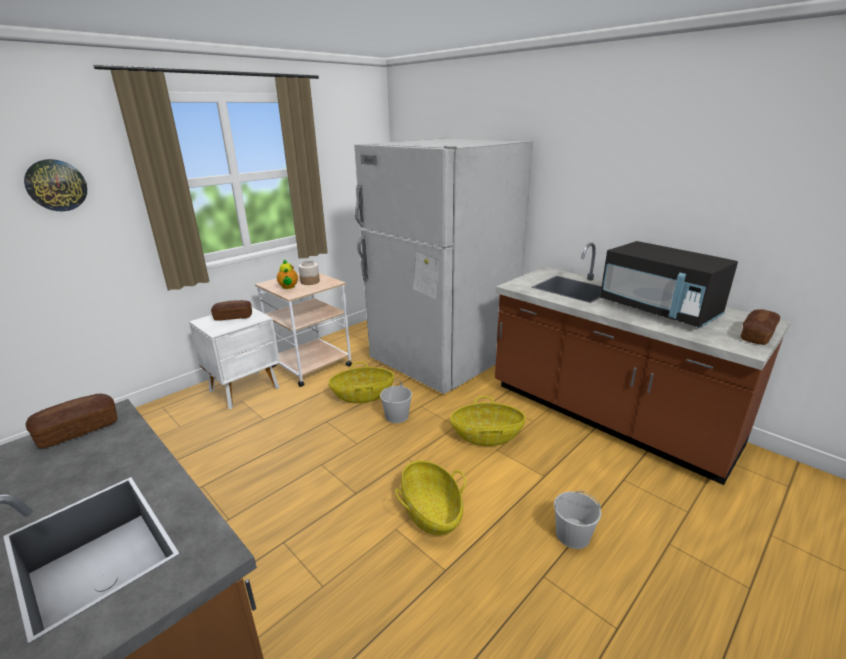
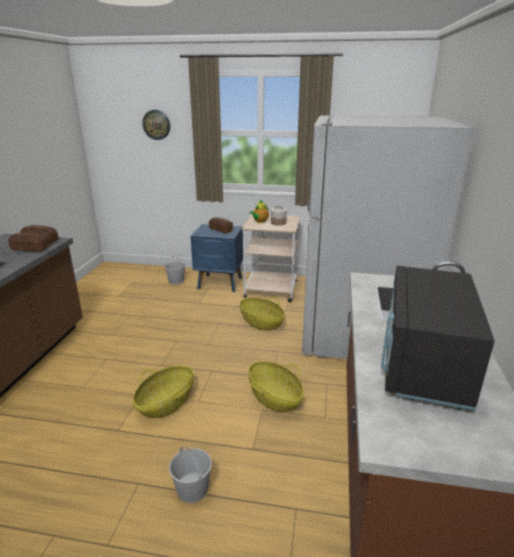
camera: 55 degrees right, 0 degrees up
white nightstand [189,307,280,409] -> blue nightstand [191,224,243,292]
white bucket [380,380,412,423] -> white bucket moved to [165,256,185,284]
bread [740,309,780,345] -> bread moved to [8,233,49,252]

